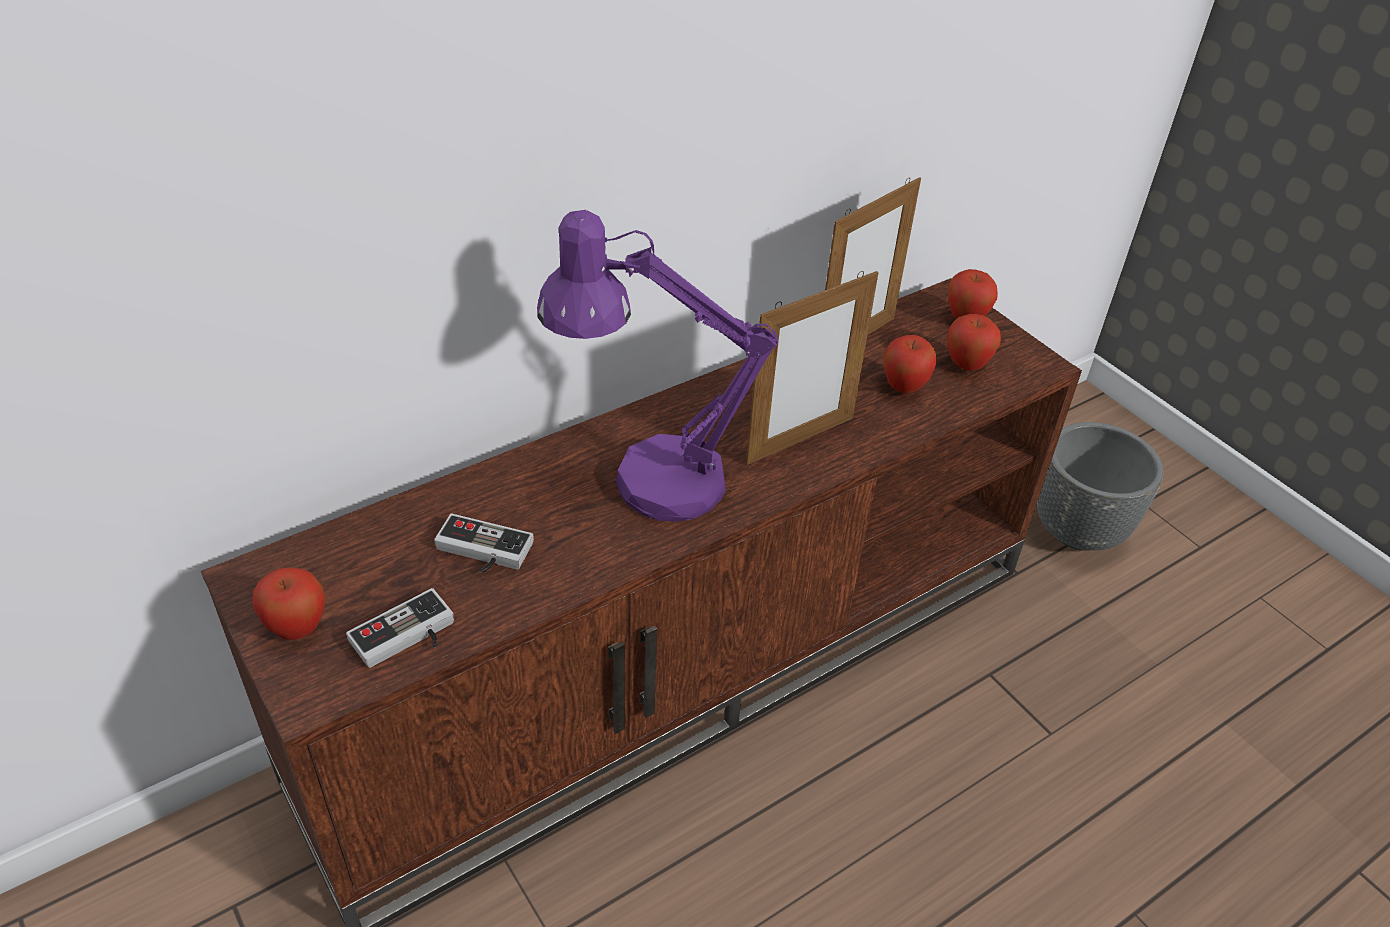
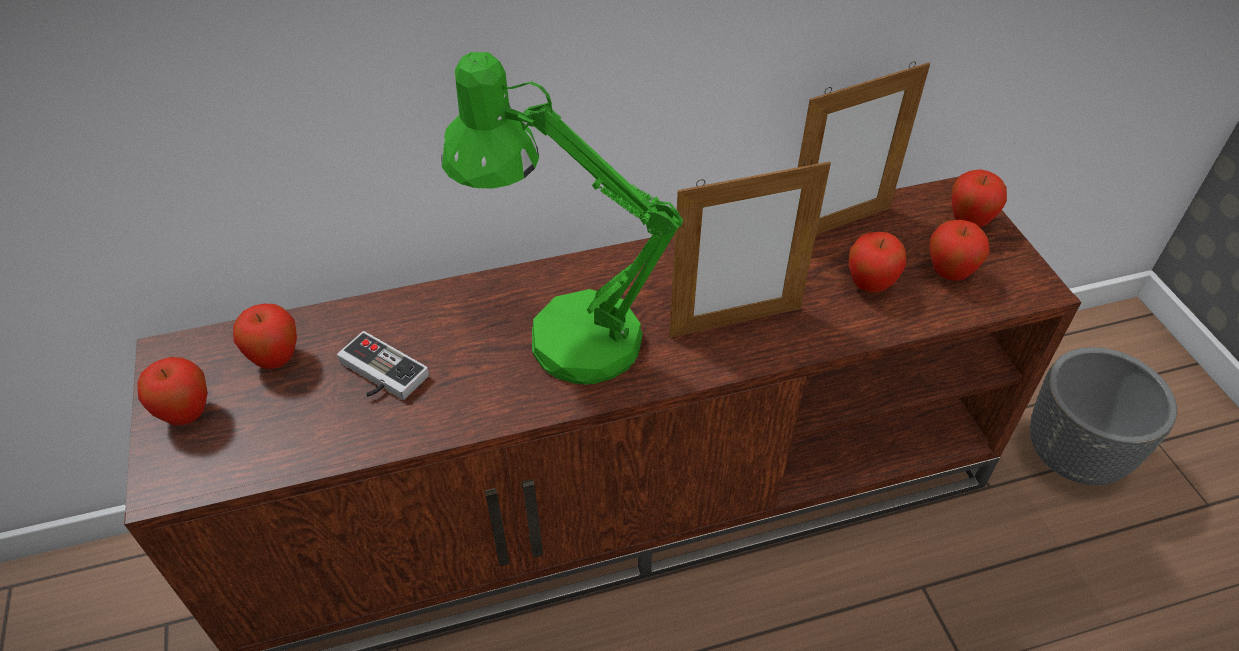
camera: 20 degrees right, 5 degrees up
game controller [346,588,454,668] -> none
purple table lamp [537,210,778,522] -> green table lamp [441,52,683,385]
none -> apple [233,304,297,369]

